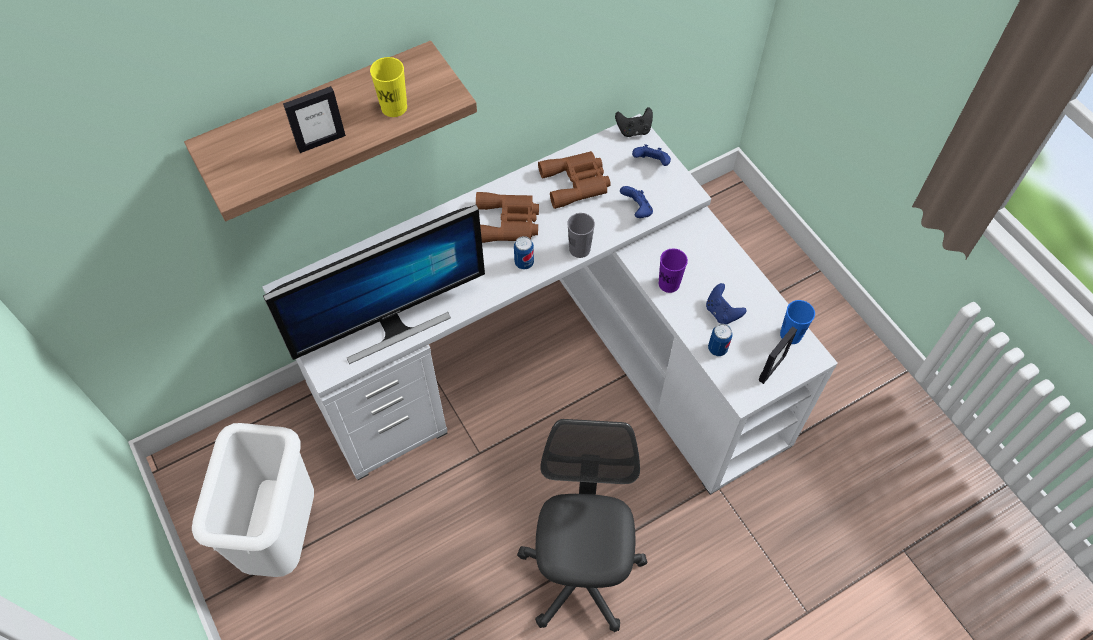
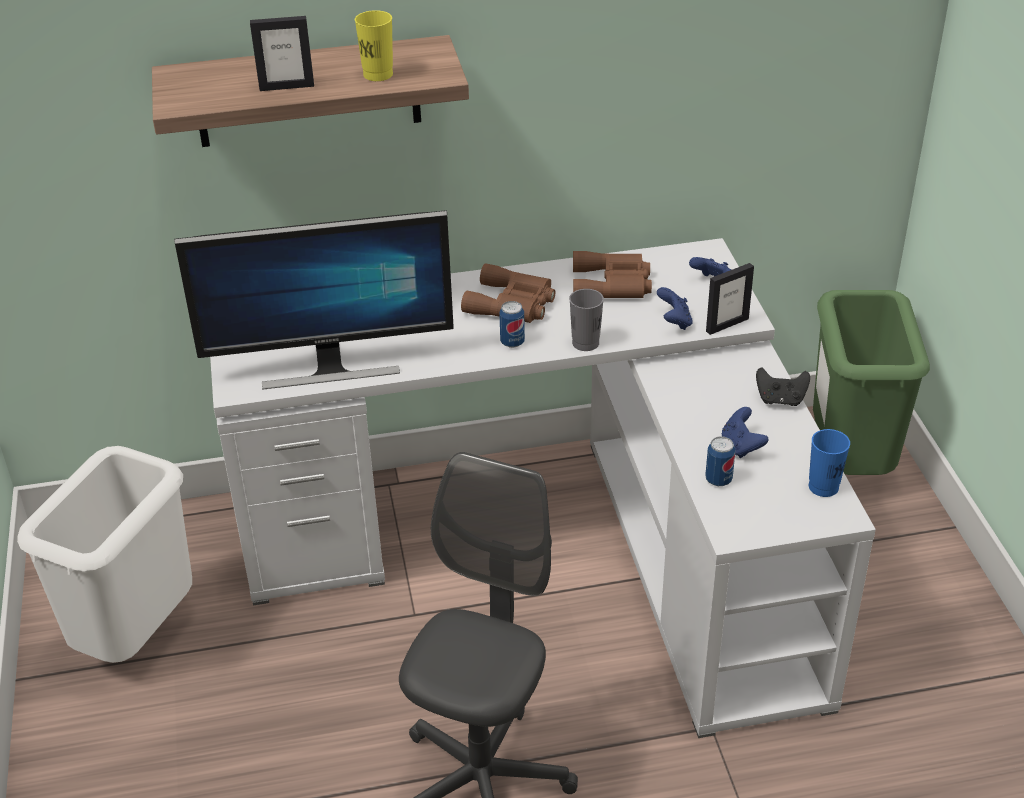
camera: 20 degrees right, 20 degrees down
black game controller [615,107,653,137] -> black game controller moved to [756,368,810,406]
purple cup [659,249,688,293] -> none
picture frame [759,326,797,384] -> picture frame moved to [706,263,754,335]
none -> green trash can [813,290,930,475]

